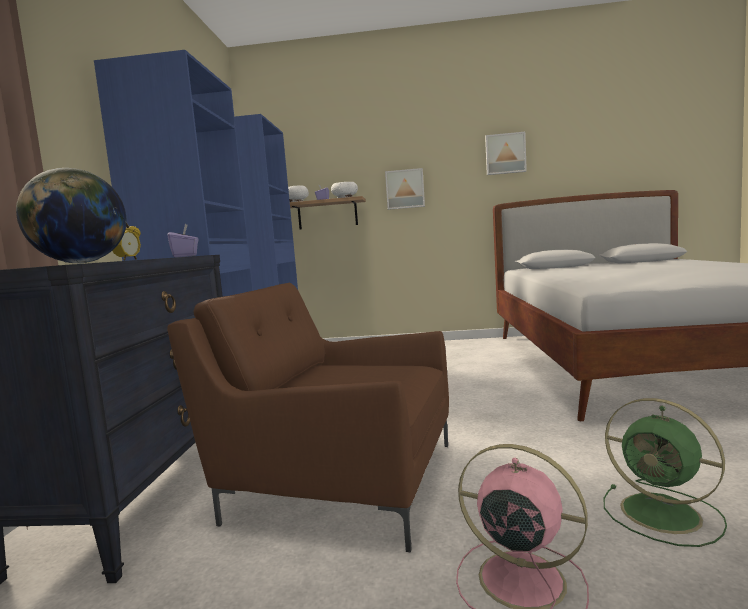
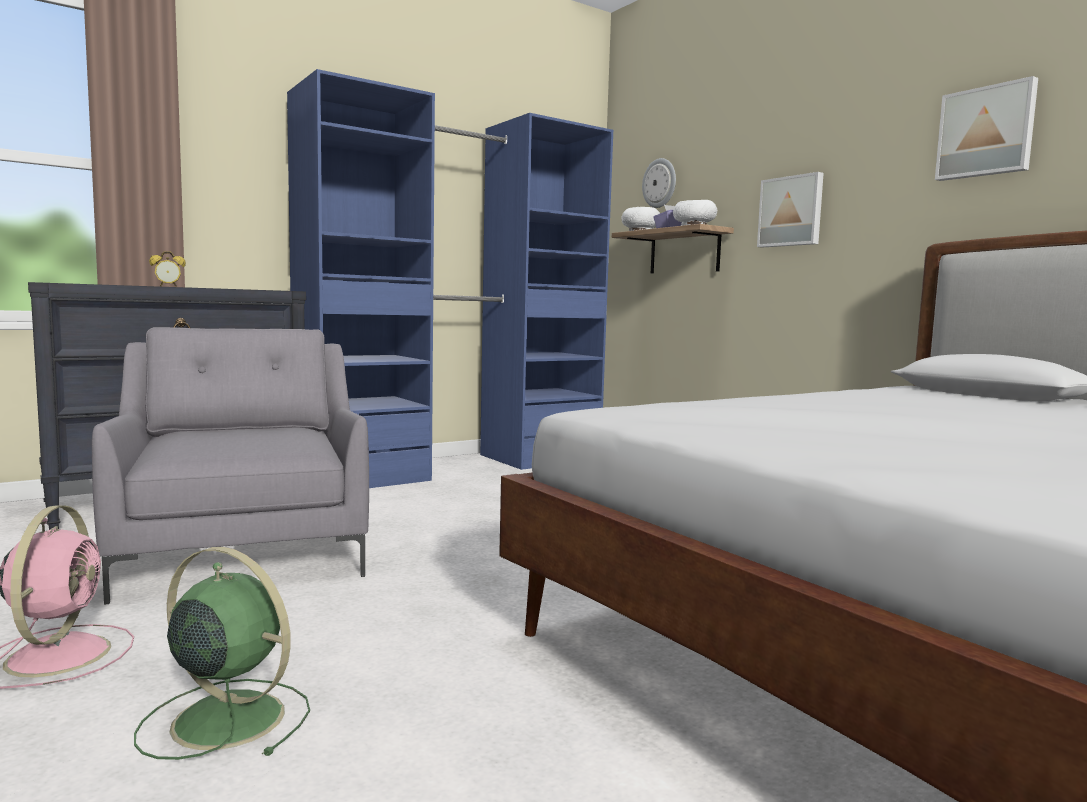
camera: 50 degrees right, 0 degrees up
globe [16,168,126,263] -> none
purple tissue box [167,224,198,257] -> none
brown armchair [167,283,449,553] -> grey armchair [92,327,369,605]
green fan [604,398,727,547] -> green fan turned 105 degrees clockwise [134,547,310,760]
none -> wall clock [642,158,676,208]

